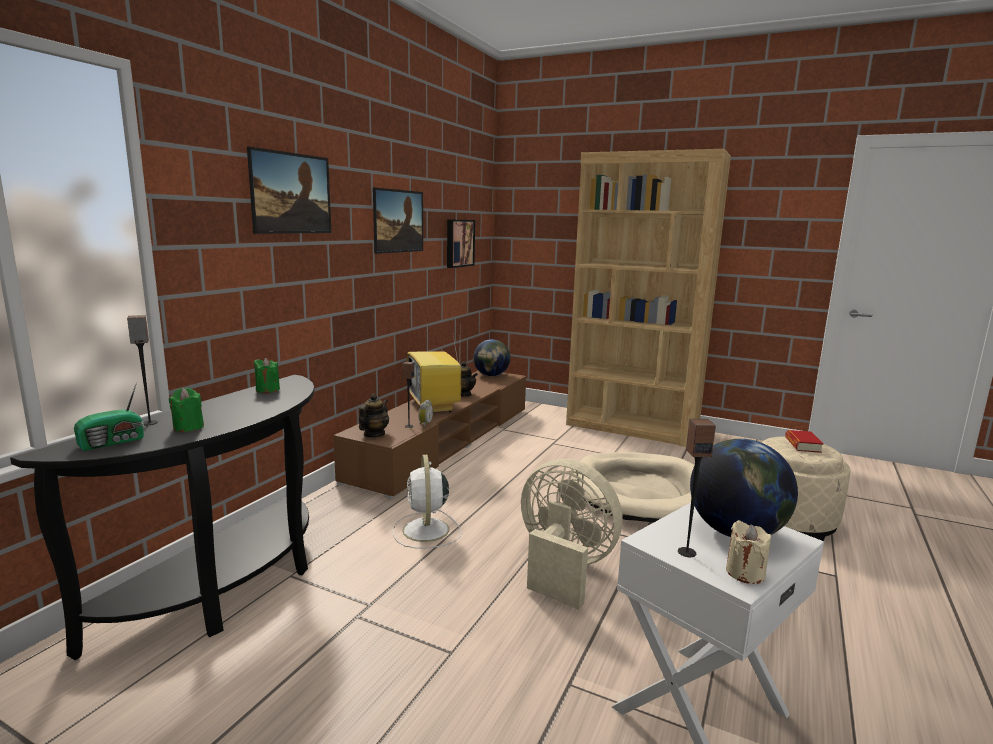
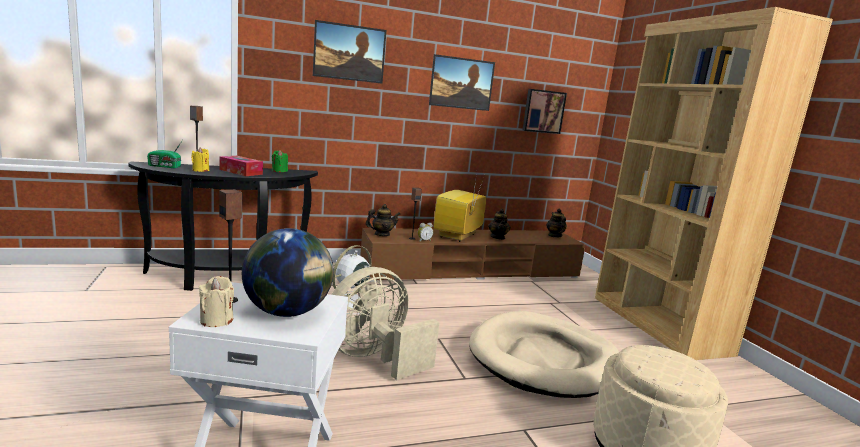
camera: 45 degrees right, 0 degrees up
green candle [168,388,204,432] -> yellow candle [191,148,209,172]
globe [473,339,510,376] -> teapot [546,209,567,237]
beige fan [521,459,623,610] -> beige fan turned 120 degrees counterclockwise [331,267,440,380]
book [785,430,823,453] -> none
none -> tissue box [219,156,263,176]

